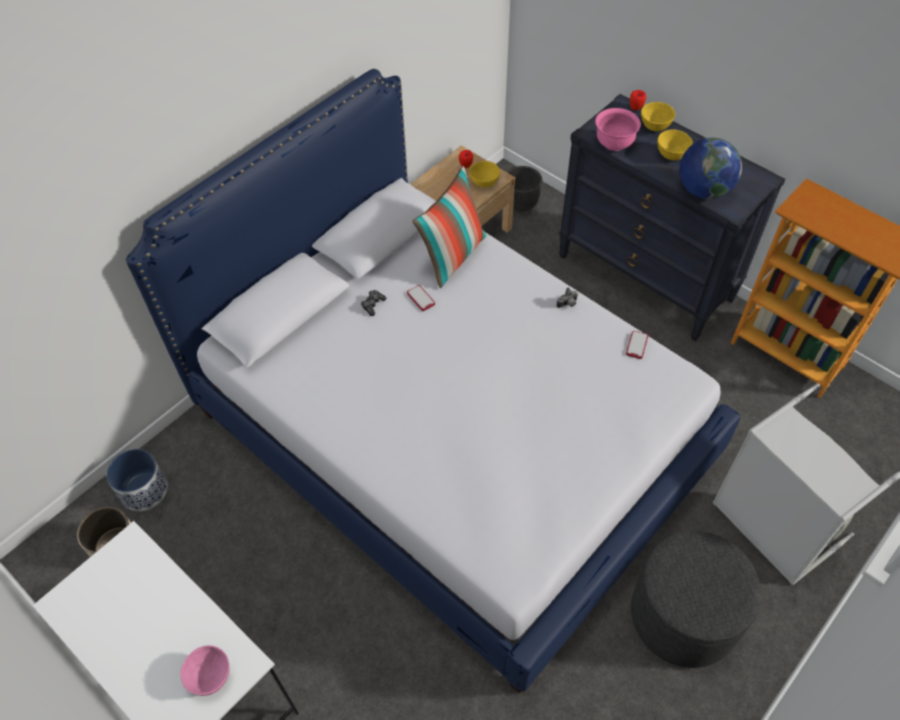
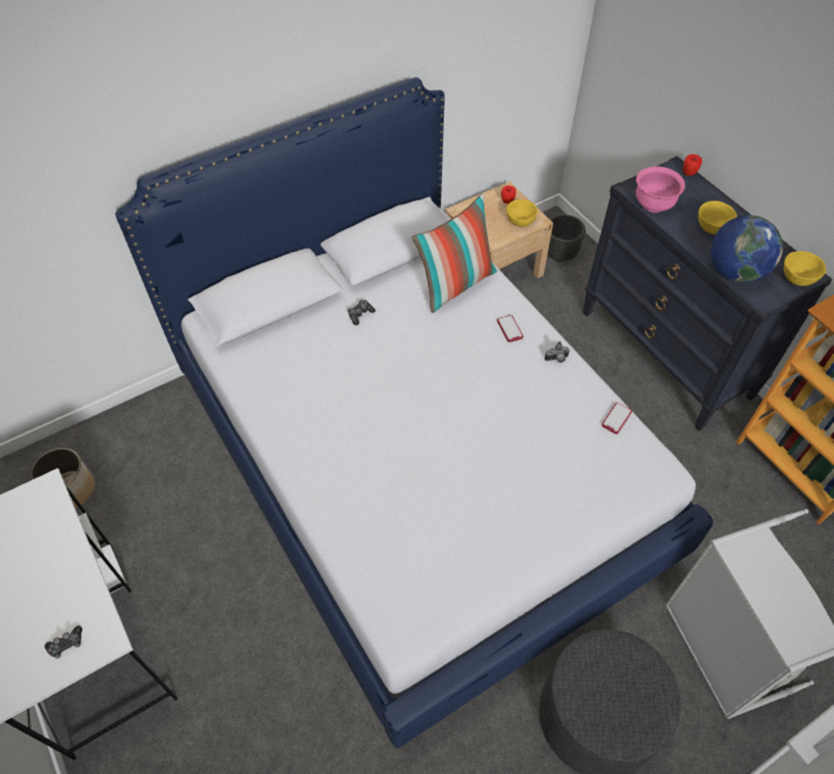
camera: 15 degrees right, 0 degrees up
planter [107,449,168,511] -> none
pink bowl [180,645,230,696] -> game controller [45,625,82,659]
phone [407,285,435,311] -> phone moved to [497,315,523,342]
yellow bowl [641,102,675,131] -> yellow bowl moved to [784,251,826,286]

